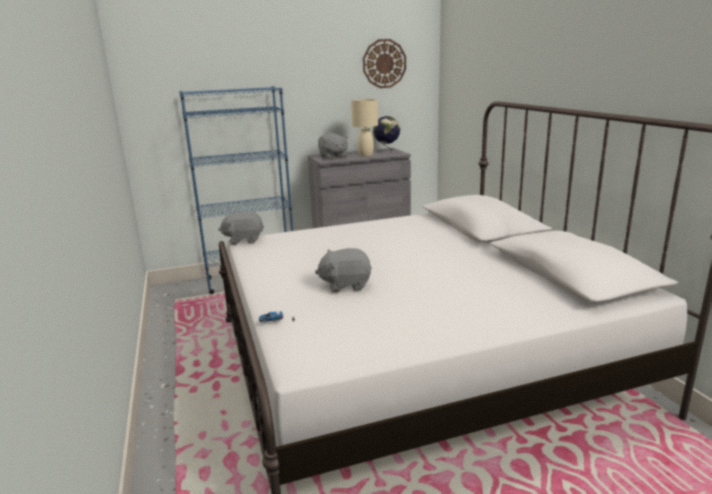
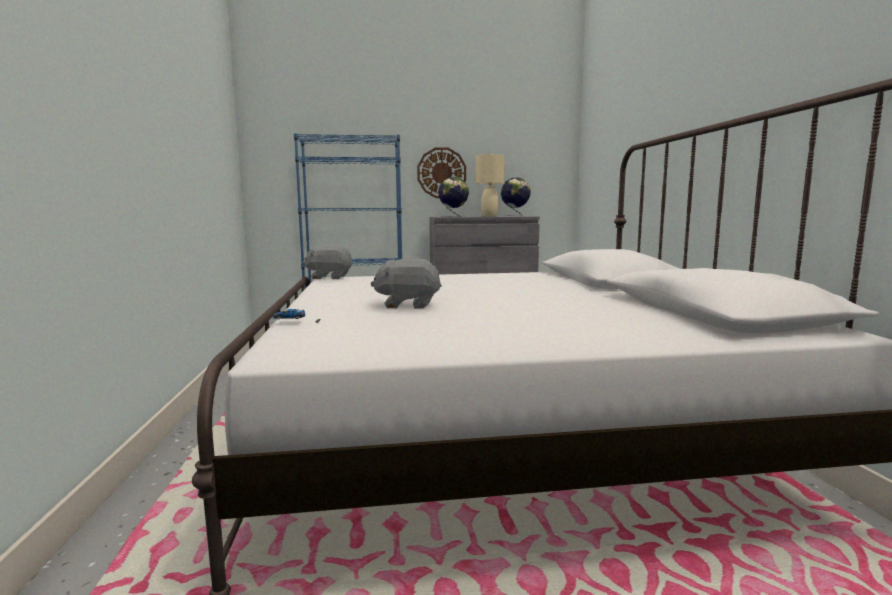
camera: 10 degrees right, 10 degrees down
grey plush toy [318,133,349,159] -> globe [438,177,469,217]
wall clock [363,39,406,88] -> wall clock moved to [417,147,466,198]

